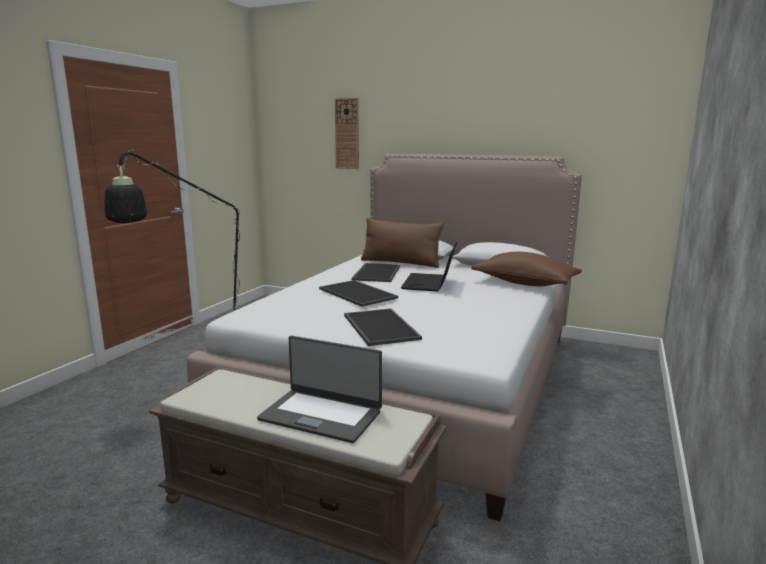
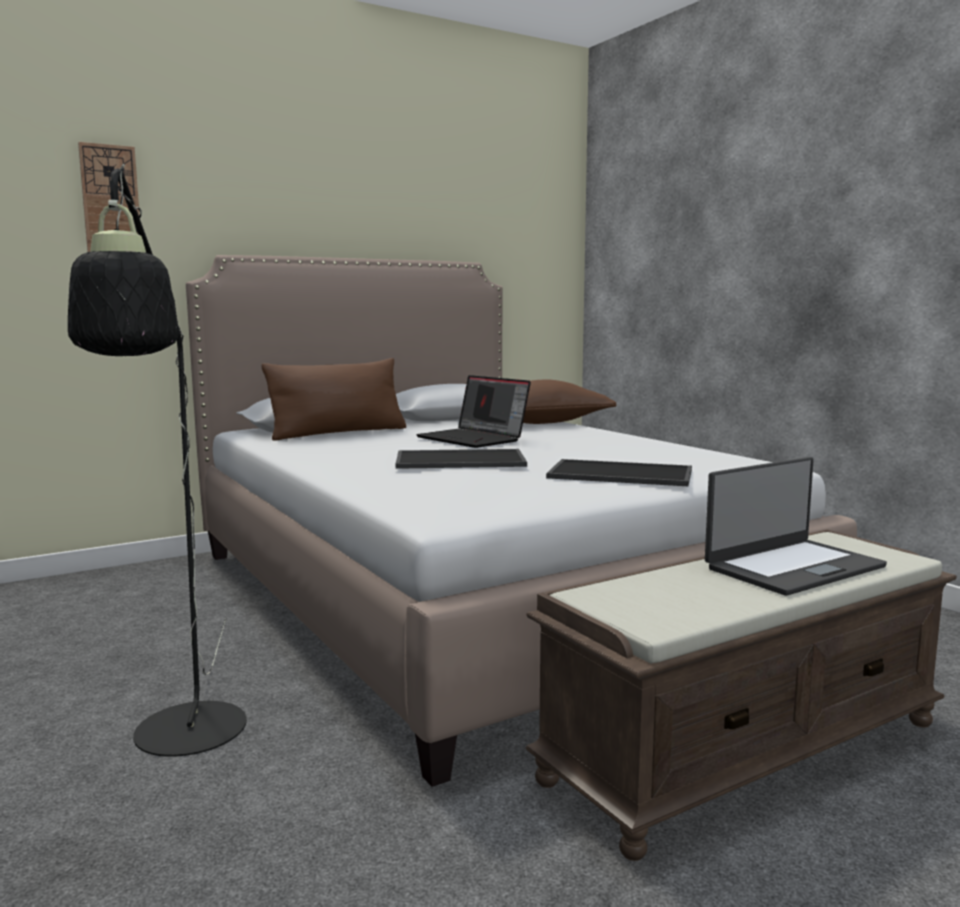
camera: 55 degrees left, 5 degrees down
tray [352,263,400,282] -> none

